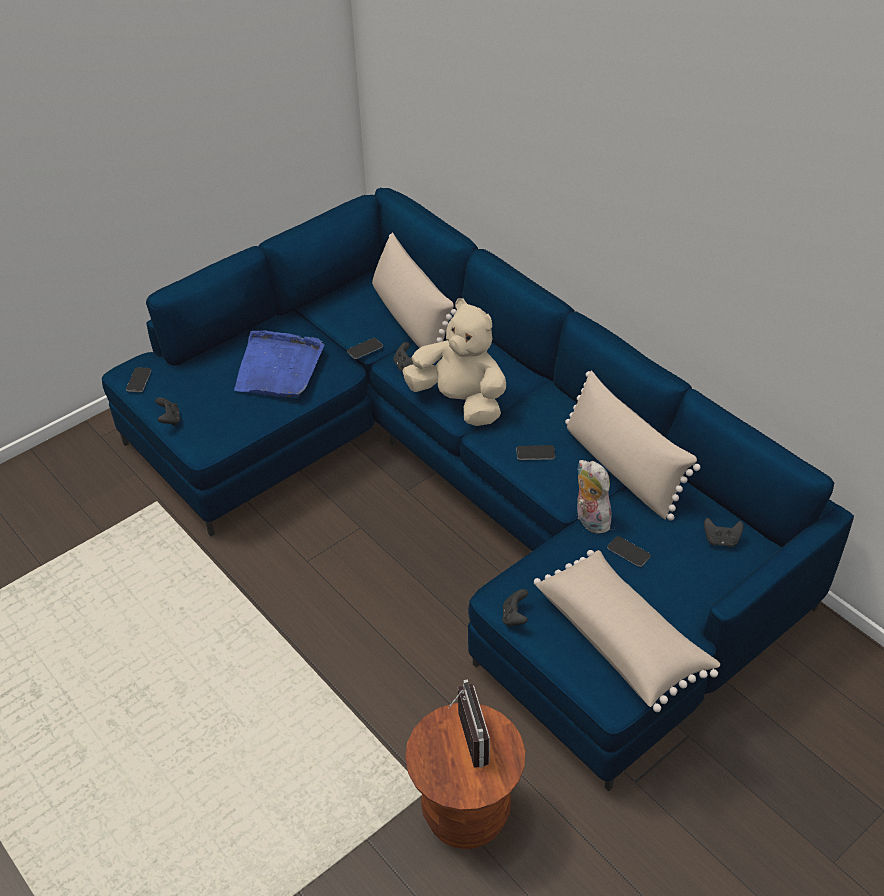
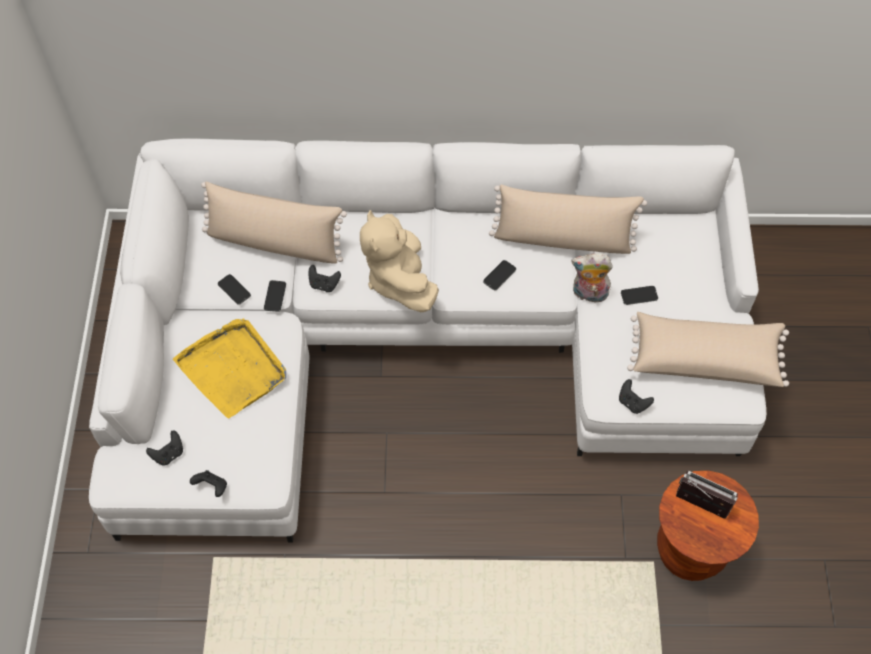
camera: 50 degrees left, 15 degrees up
blue sofa [102,188,854,791] -> white sofa [89,138,766,543]
phone [126,367,151,392] -> phone moved to [218,274,251,305]
blue tray [234,331,324,397] -> yellow tray [173,318,286,418]
beige plush toy [402,298,506,426] -> beige plush toy turned 90 degrees counterclockwise [360,210,439,312]
black game controller [704,518,744,547] -> black game controller moved to [146,430,183,466]

